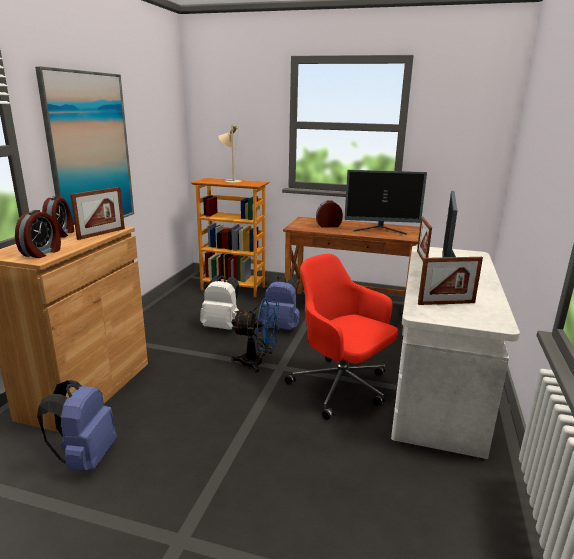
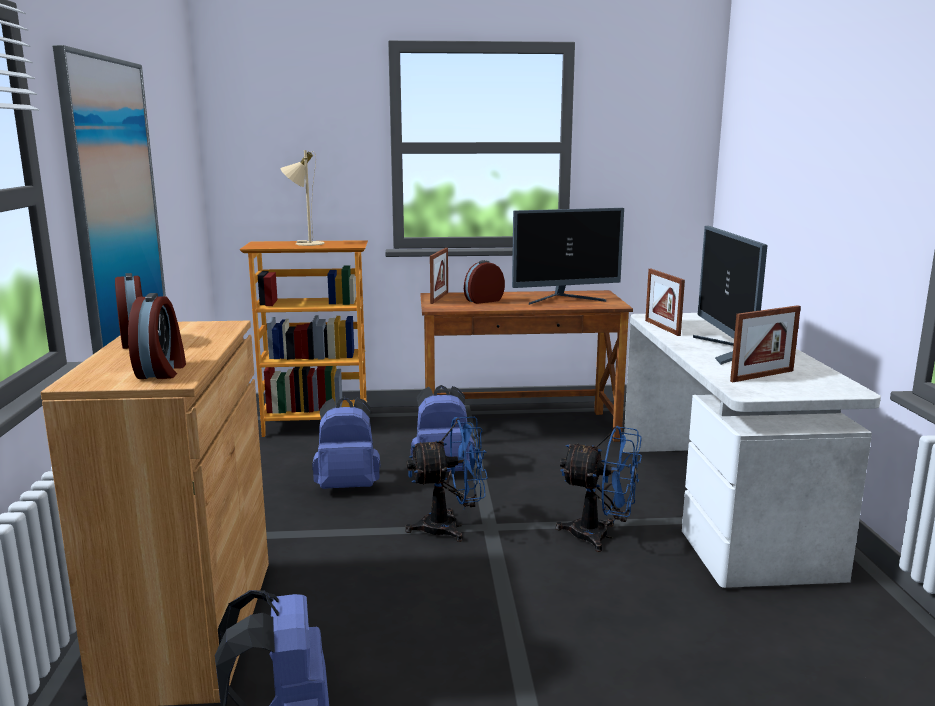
camera: 20 degrees left, 5 degrees down
picture frame [70,187,125,240] -> picture frame moved to [430,248,448,304]
white backpack [200,275,239,330] -> blue backpack [312,397,381,489]
red office chair [285,254,398,420] -> blue fan [556,426,642,552]

